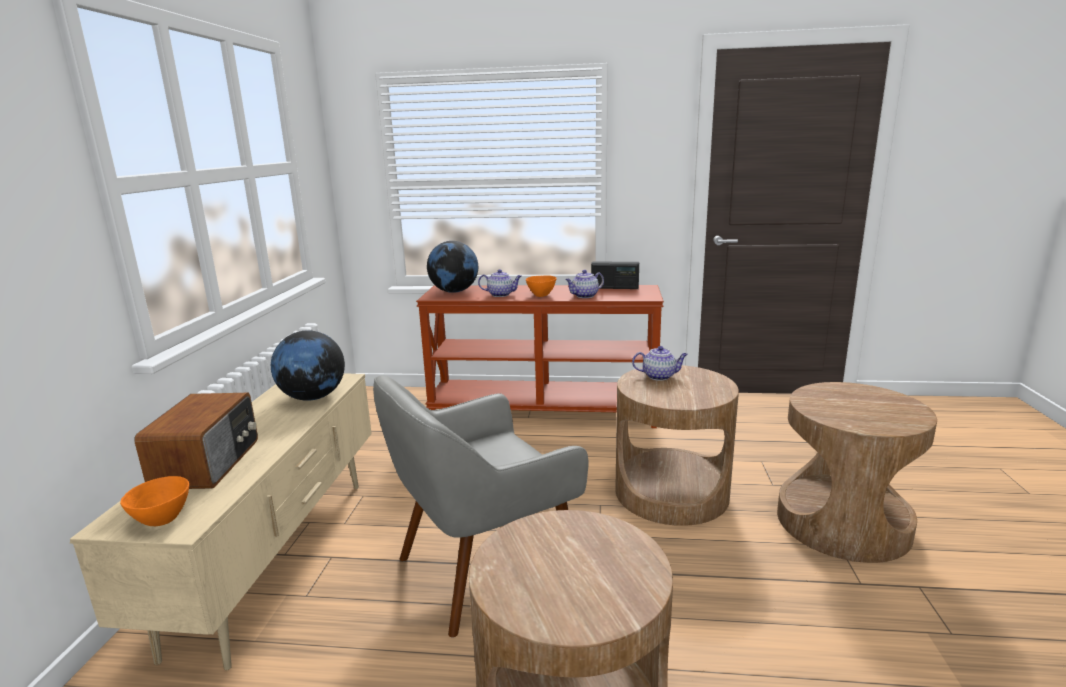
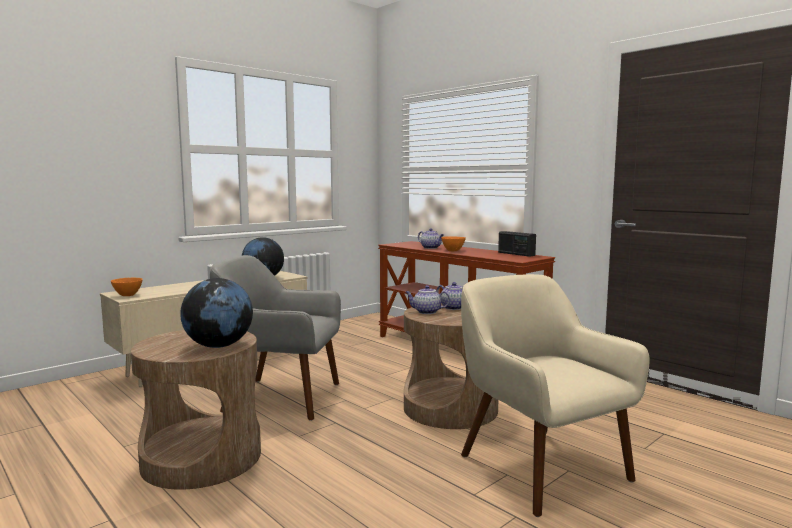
camera: 40 degrees right, 10 degrees down
radio [134,393,258,489] -> none
globe [427,241,478,293] -> globe moved to [180,278,253,348]
teapot [565,270,604,298] -> teapot moved to [405,285,450,314]
brown side table [777,382,937,563] -> beige armchair [461,274,650,517]

